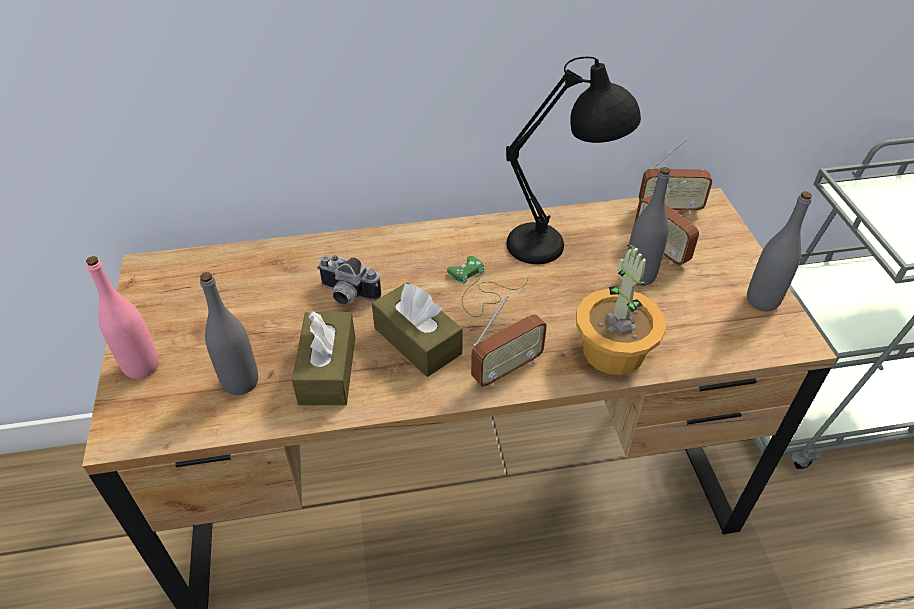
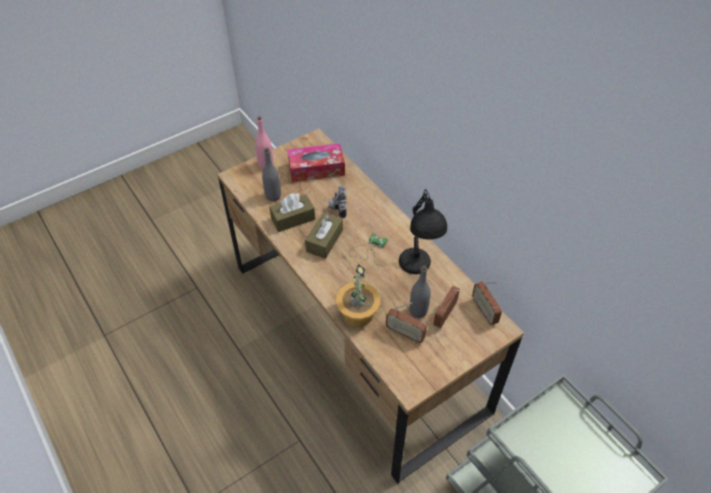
camera: 65 degrees right, 5 degrees up
radio [471,295,547,386] -> radio moved to [386,303,427,343]
grey bottle [747,191,812,311] -> none
none -> tissue box [288,143,345,182]

